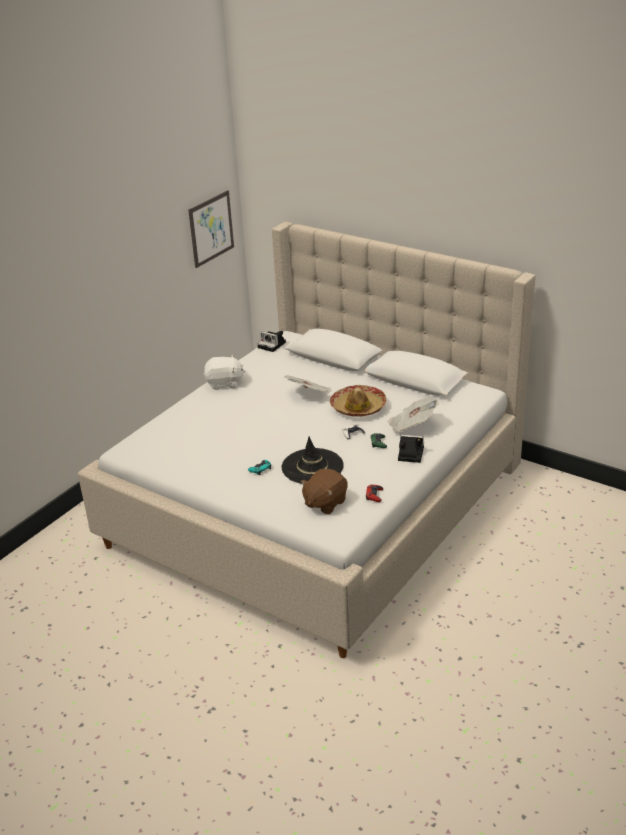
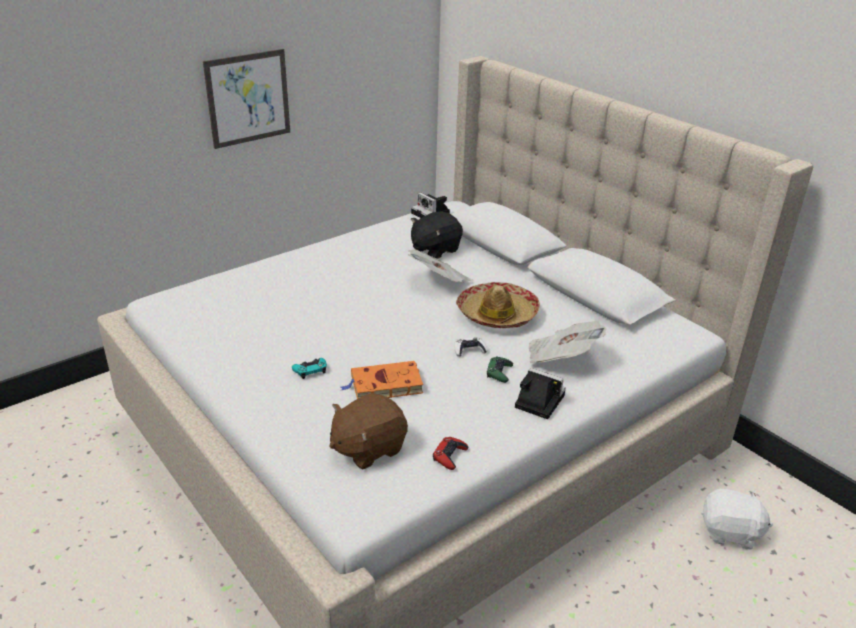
camera: 15 degrees right, 0 degrees up
picture [188,190,234,268] -> picture moved to [203,49,290,149]
white plush toy [203,355,246,390] -> white plush toy moved to [701,489,773,549]
black hat [282,436,344,484] -> orange book [341,361,423,399]
none -> black plush toy [411,212,463,259]

